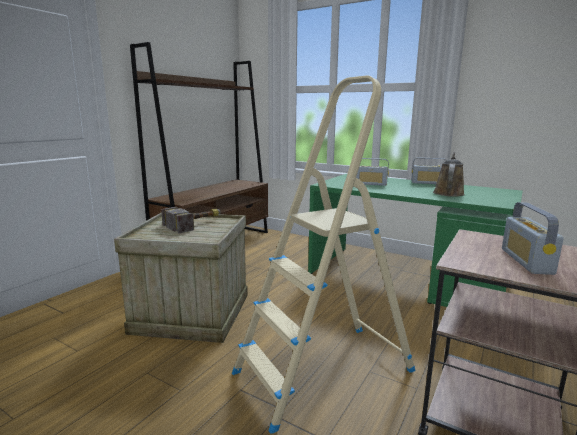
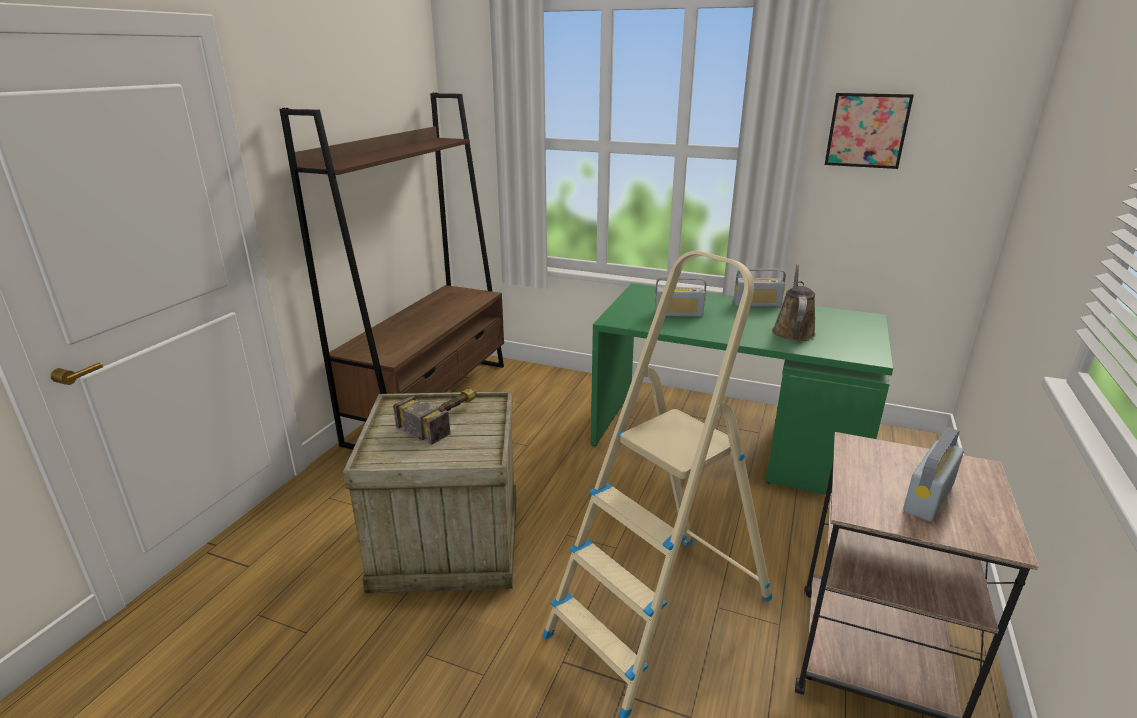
camera: 10 degrees left, 10 degrees up
radio [502,202,564,275] -> radio turned 45 degrees clockwise [903,427,964,522]
none -> picture [825,93,914,169]

